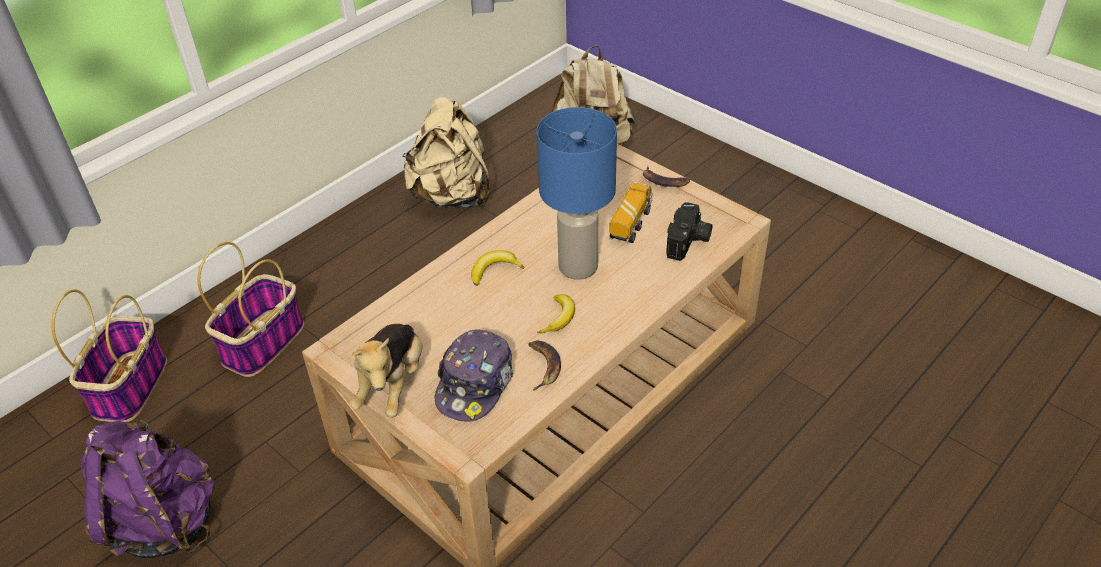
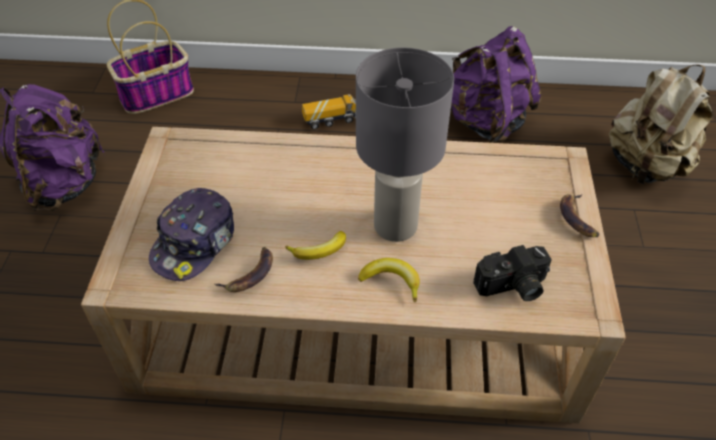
camera: 50 degrees right, 5 degrees up
basket [197,242,304,377] -> none
plush toy [351,324,423,418] -> none
beige backpack [402,97,489,207] -> purple backpack [451,26,542,143]
cap [435,330,513,422] -> cap turned 45 degrees counterclockwise [149,188,234,281]
banana [471,250,525,286] -> banana moved to [358,258,420,302]
blue table lamp [537,107,617,280] -> grey table lamp [356,47,454,242]
toy truck [609,182,653,243] -> toy truck moved to [302,94,356,130]

